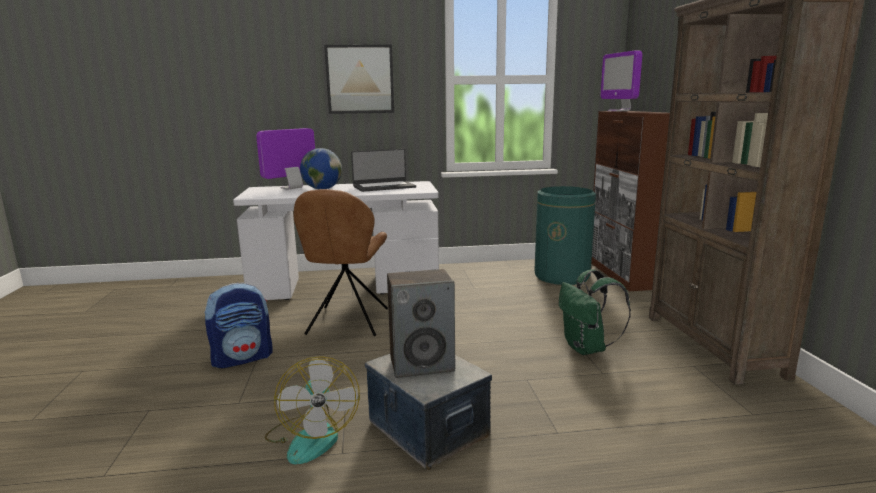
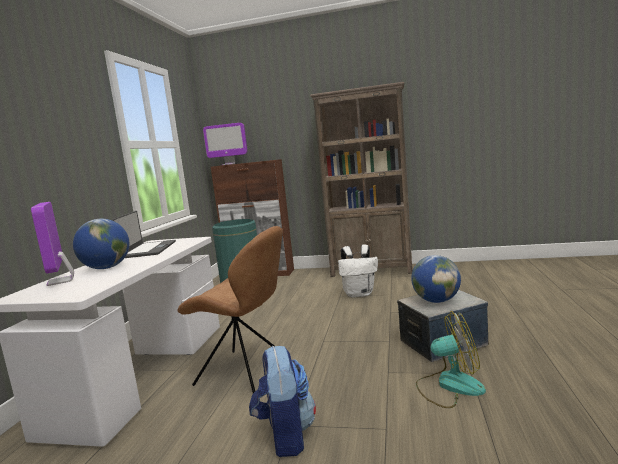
camera: 70 degrees left, 5 degrees down
picture [324,45,394,114] -> none
speaker [387,269,455,378] -> globe [411,255,461,303]
green backpack [559,269,631,355] -> white backpack [338,244,378,298]

